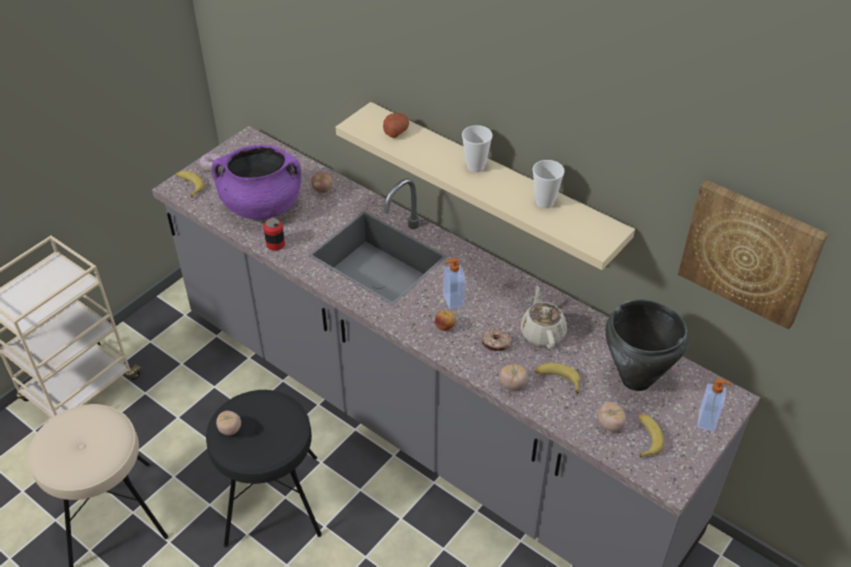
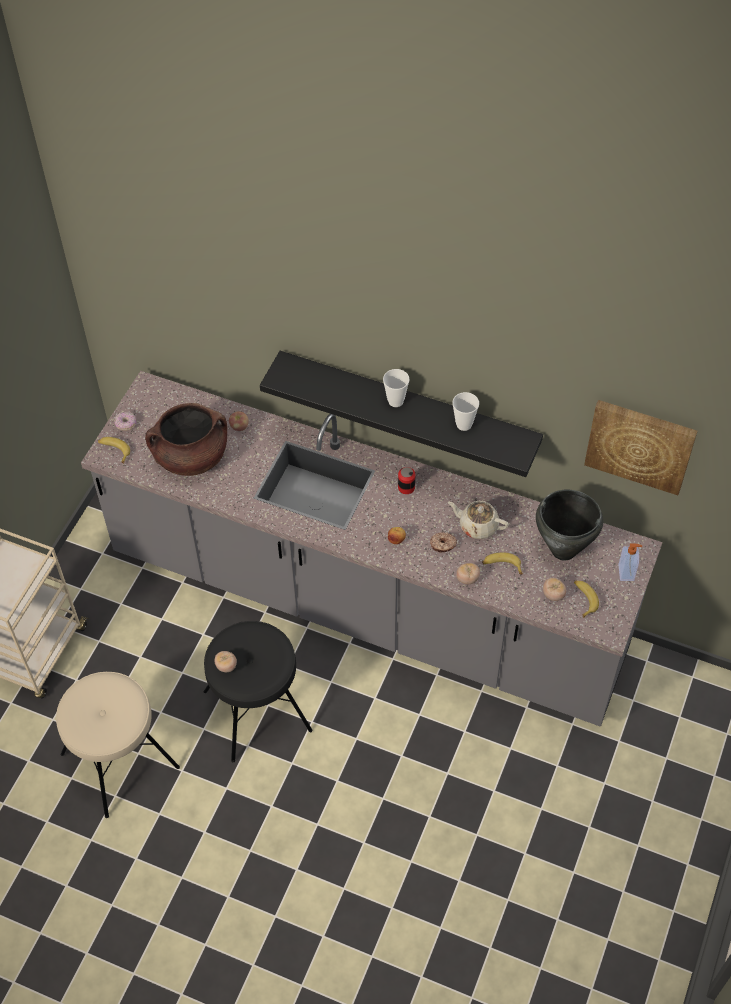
camera: 15 degrees left, 10 degrees up
purple cooking pot [211,145,301,220] -> brown cooking pot [145,403,227,476]
can [263,218,285,251] -> can moved to [398,467,415,494]
beige shelf [336,102,635,270] -> black shelf [260,351,543,477]
potato [383,113,409,138] -> none
soap dispenser [443,258,465,309] -> none
beige teapot [520,285,567,349] -> beige teapot turned 45 degrees counterclockwise [448,501,509,539]

